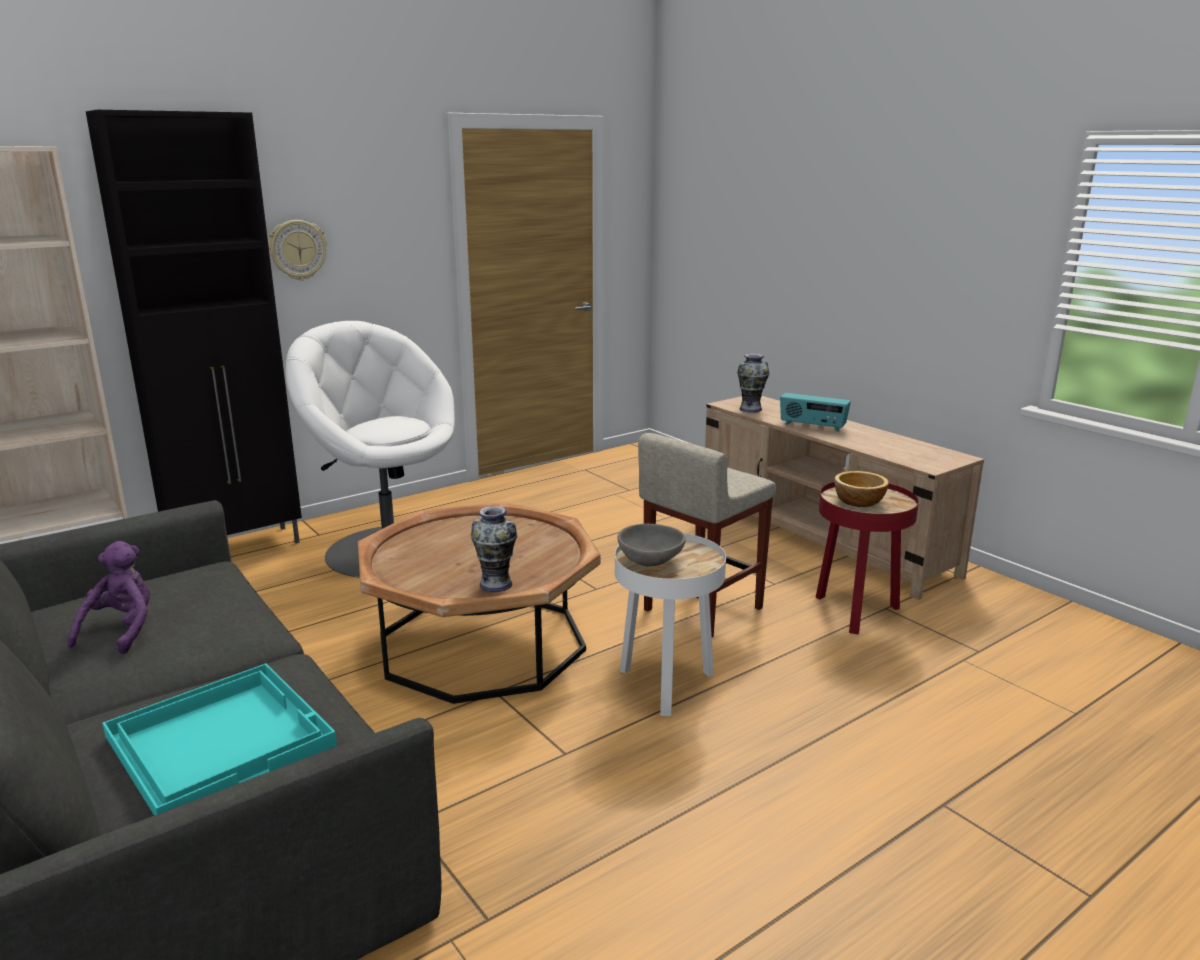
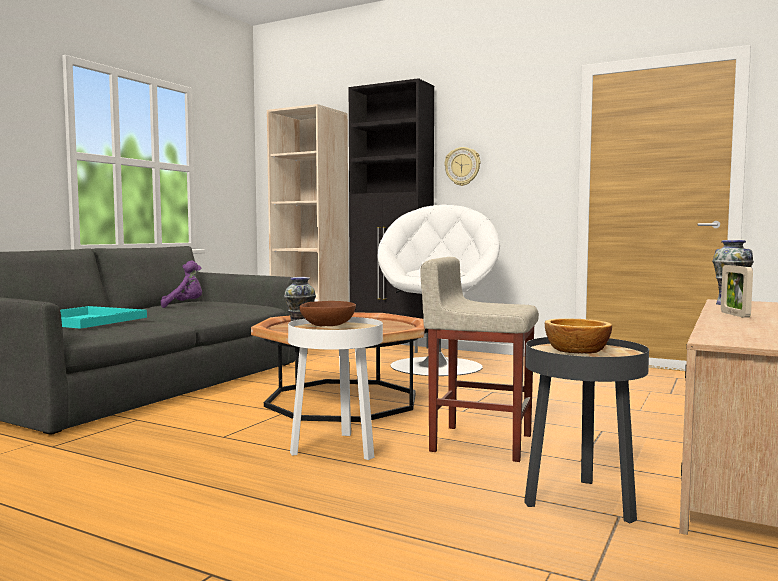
camera: 65 degrees right, 15 degrees down
grey bowl [618,524,686,567] -> brown bowl [299,301,356,327]
radio [780,393,851,432] -> picture frame [721,265,753,318]
red side table [816,482,919,634] -> black side table [524,337,649,523]

